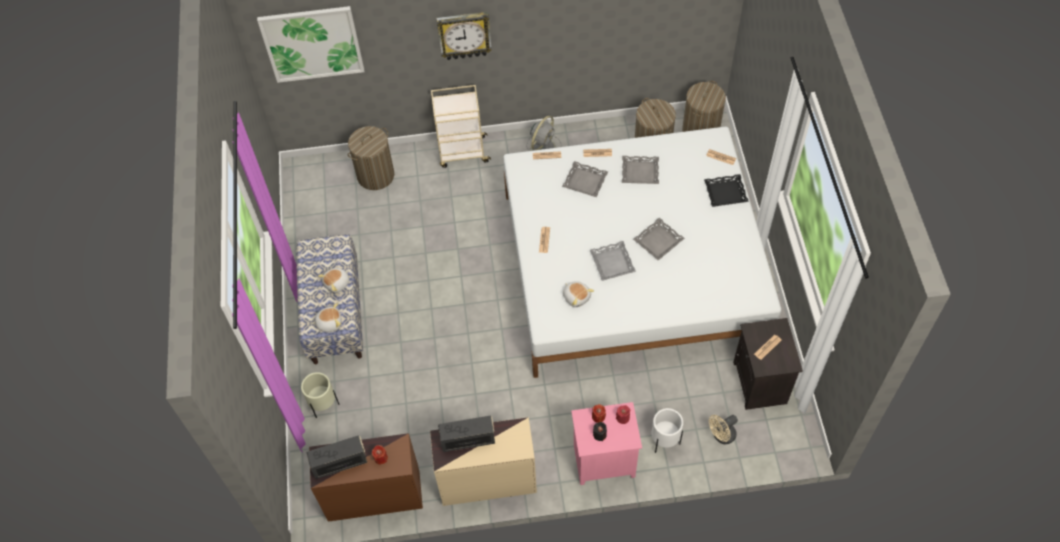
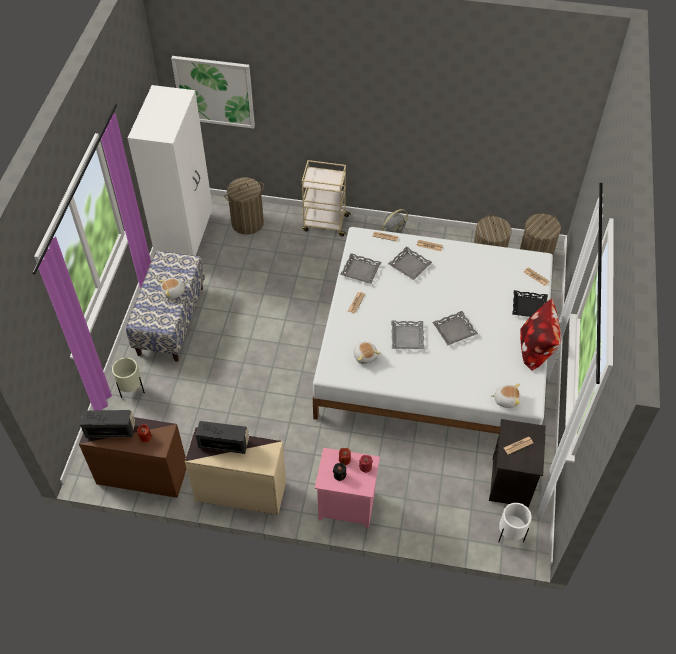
camera: 15 degrees right, 5 degrees down
plush toy [312,303,342,332] -> plush toy moved to [491,384,520,408]
wall clock [437,12,492,60] -> none
grey tray [622,156,659,184] -> grey tray moved to [340,253,381,284]
white planter [651,408,683,453] -> white planter moved to [498,503,531,542]
beige fan [709,415,738,444] -> none
none -> white wardrobe [128,85,213,256]
none -> pillow [520,299,561,371]

